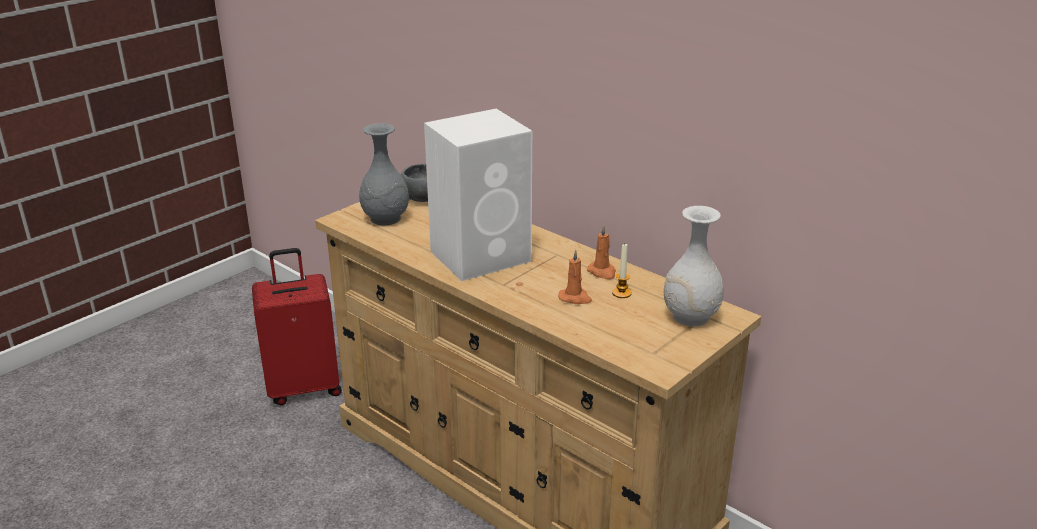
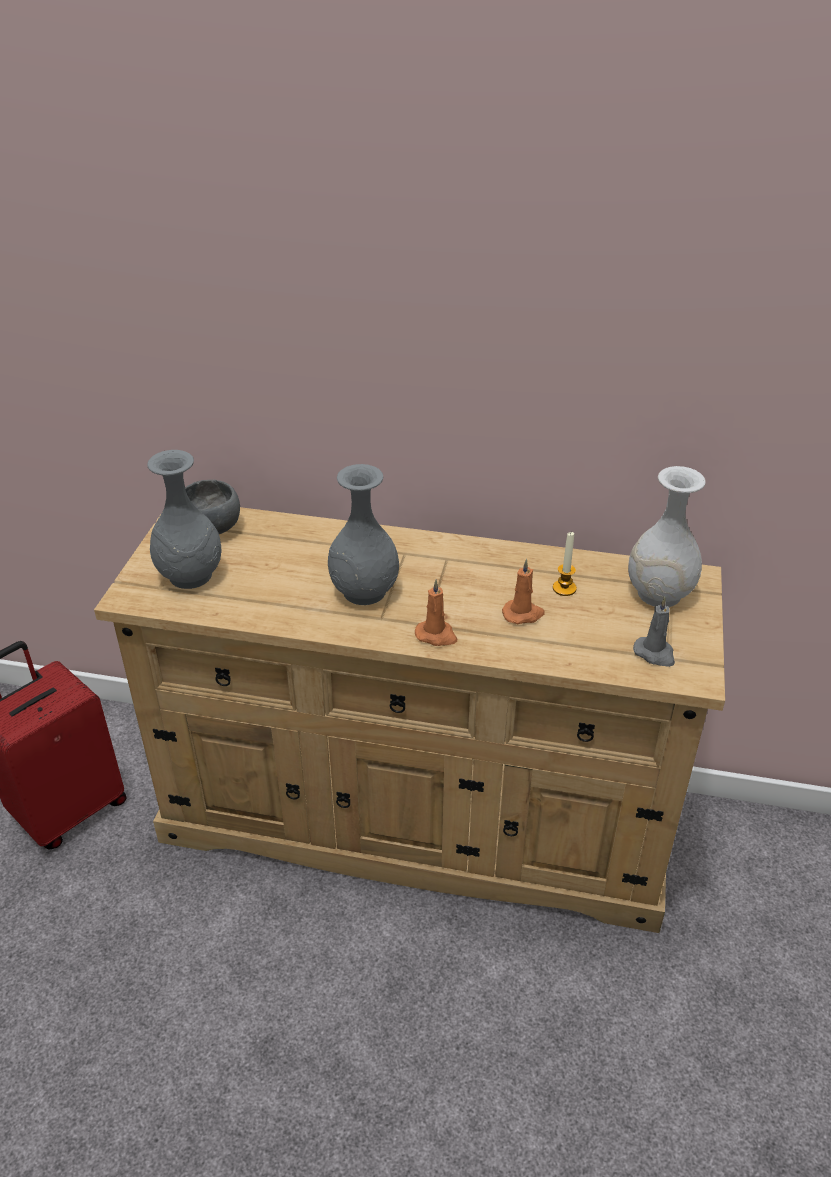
camera: 30 degrees left, 10 degrees up
white speaker [424,109,532,281] -> grey vase [328,464,399,605]
orange candle [587,225,616,279] -> orange candle moved to [415,579,457,646]
none -> grey candle [633,597,675,667]

